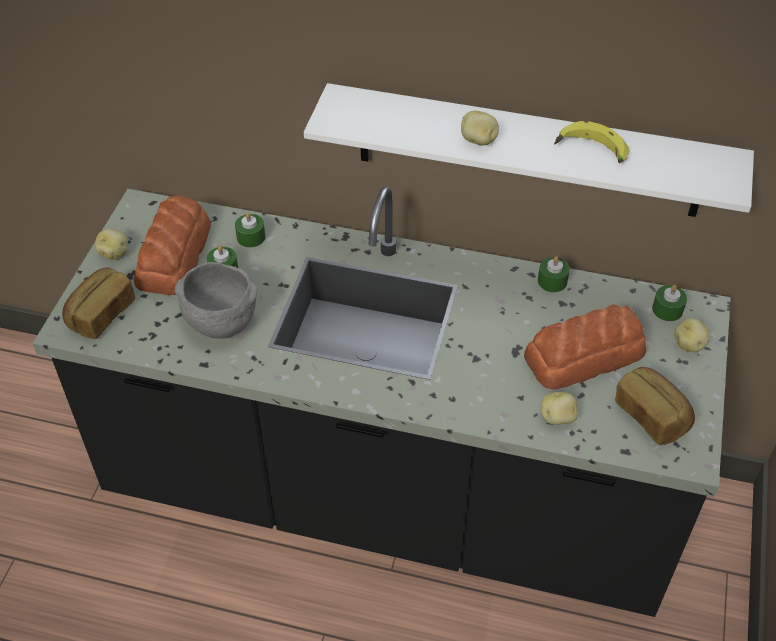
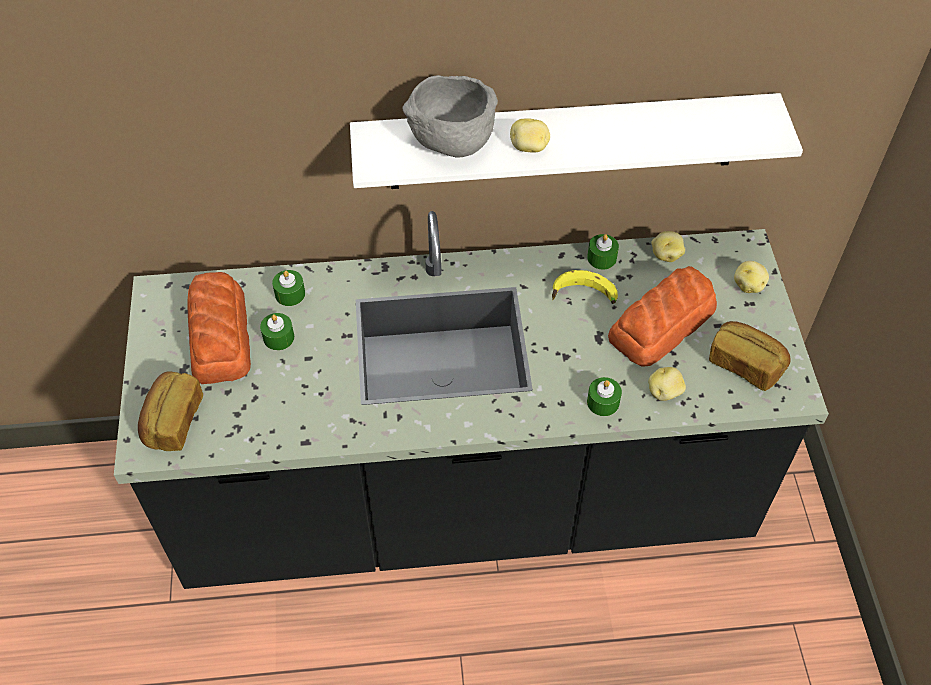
camera: 20 degrees left, 5 degrees up
potato [95,229,128,260] -> potato moved to [652,231,685,262]
grey bowl [175,262,257,339] -> grey bowl moved to [403,75,498,158]
banana [554,121,629,163] -> banana moved to [552,270,618,304]
green candle [652,285,687,321] -> green candle moved to [587,377,622,416]

